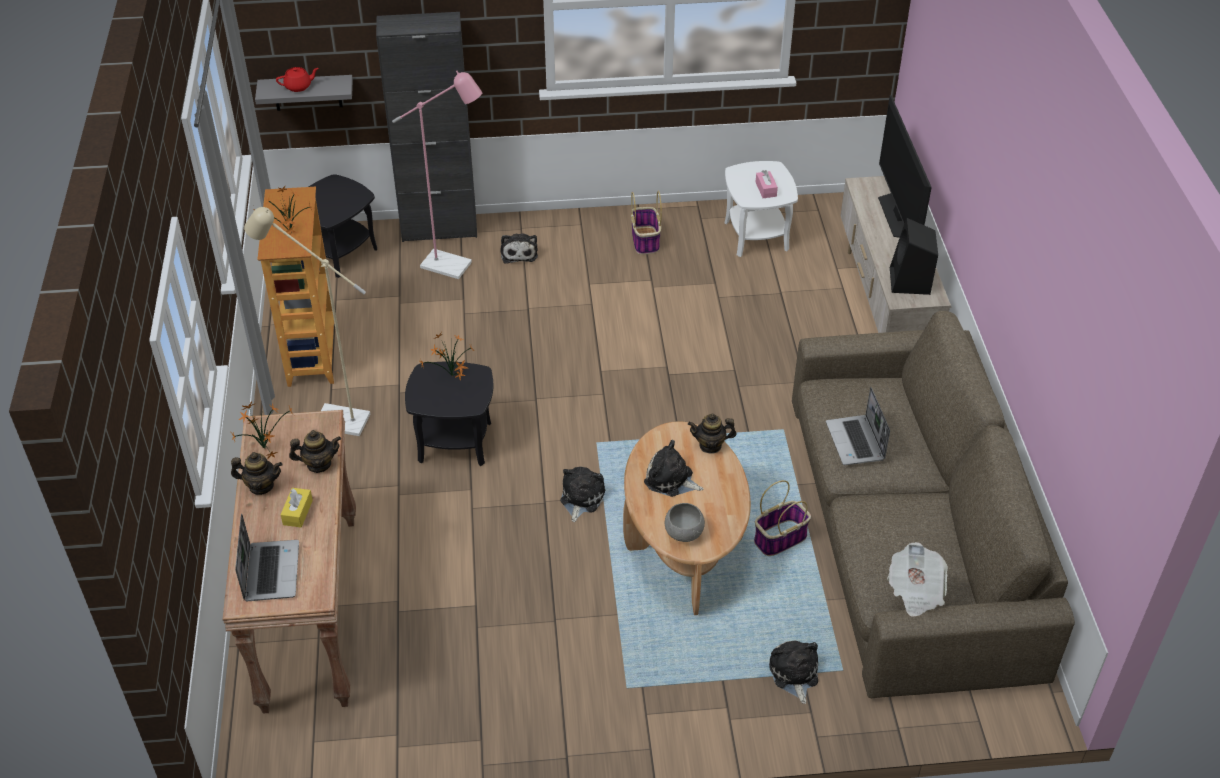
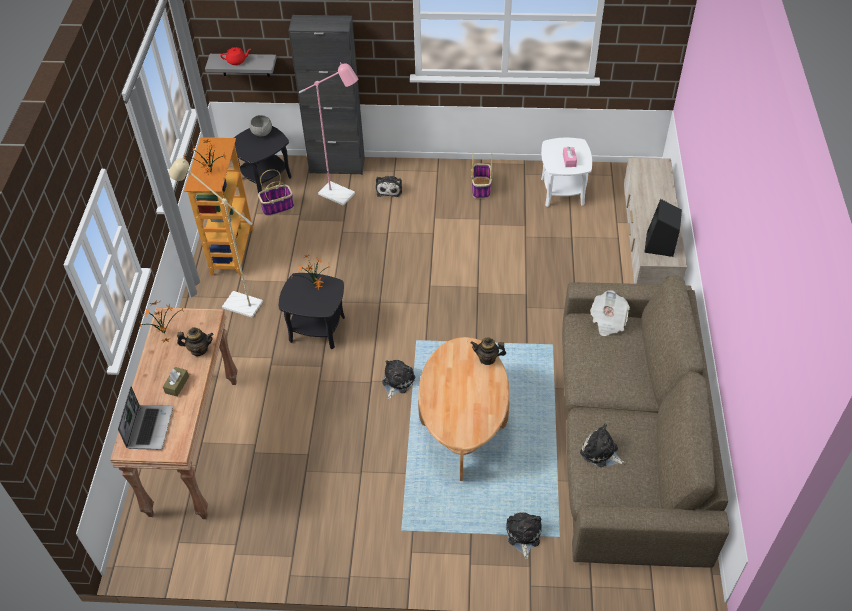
camera: 10 degrees right, 5 degrees up
teapot [231,452,283,495] -> none
yellow tissue box [281,488,313,527] -> brown tissue box [163,367,189,397]
plush toy [644,440,704,497] -> plush toy moved to [580,424,625,467]
grey bowl [665,503,705,542] -> grey bowl moved to [250,115,272,137]
basket [754,480,811,556] -> basket moved to [258,169,294,216]
laptop [826,387,890,465] -> none
television [878,95,932,238] -> none
newspaper [887,542,948,617] -> newspaper moved to [590,290,630,336]

